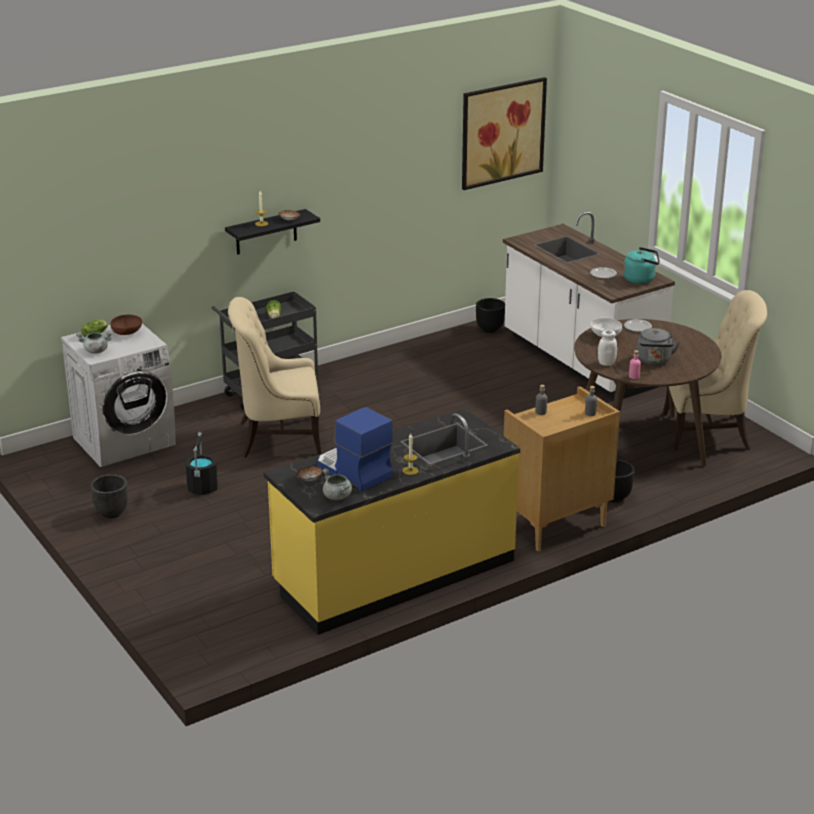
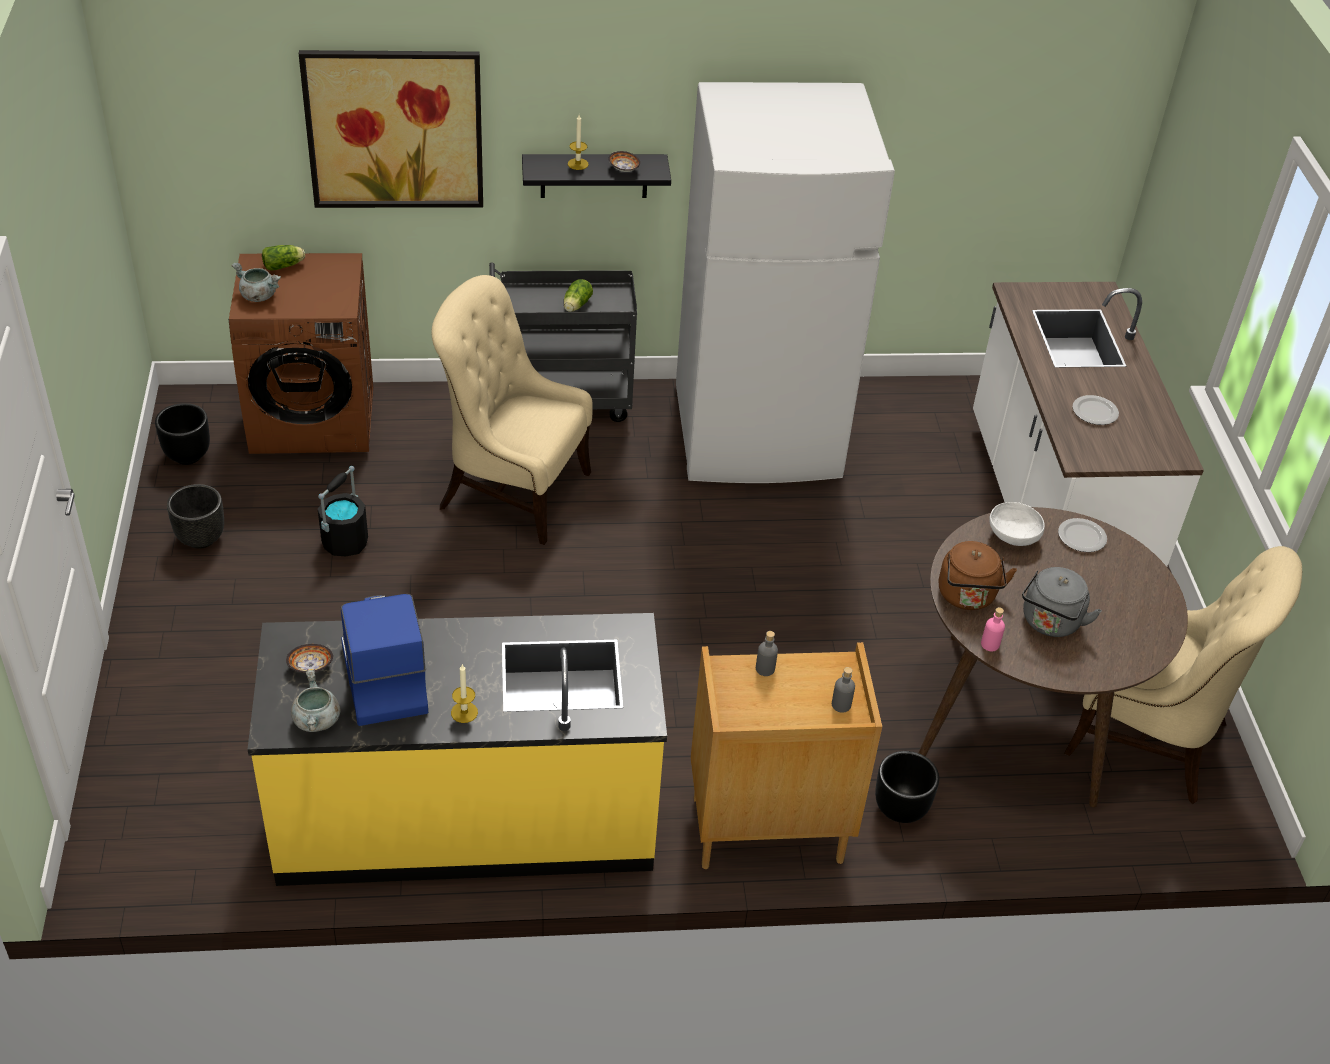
camera: 25 degrees right, 15 degrees up
white washing machine [61,324,176,467] -> brown washing machine [229,253,373,454]
brown bowl [110,315,142,335] -> none
picture [462,77,547,190] -> picture moved to [299,50,483,208]
black planter [476,298,505,333] -> black planter moved to [155,403,210,465]
white jar [598,330,617,366] -> brown kettle [939,541,1017,610]
turquoise kettle [623,247,660,284] -> none
none -> white fridge [676,82,895,483]

